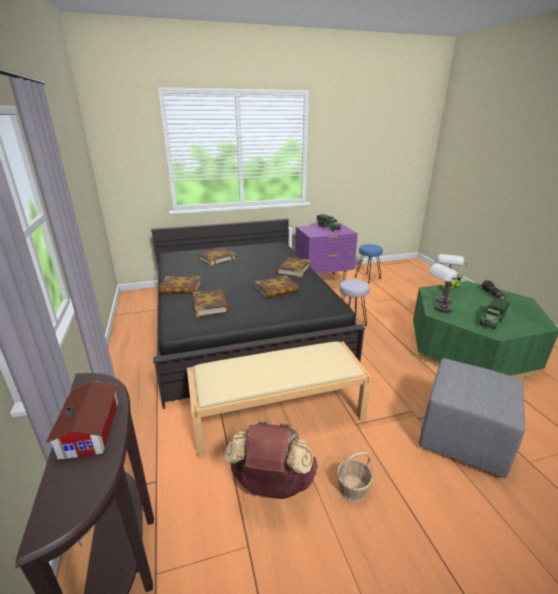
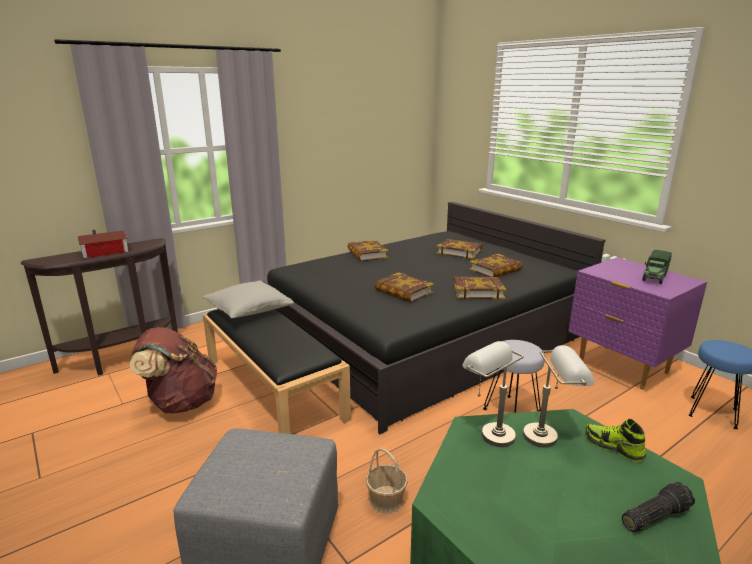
camera: 70 degrees right, 5 degrees down
beige bench [187,341,372,457] -> black bench [203,309,351,434]
book [193,289,228,317] -> book moved to [469,254,523,277]
basket [337,452,373,503] -> basket moved to [366,448,408,514]
toy truck [480,298,510,329] -> none
none -> grey pillow [202,281,294,318]

